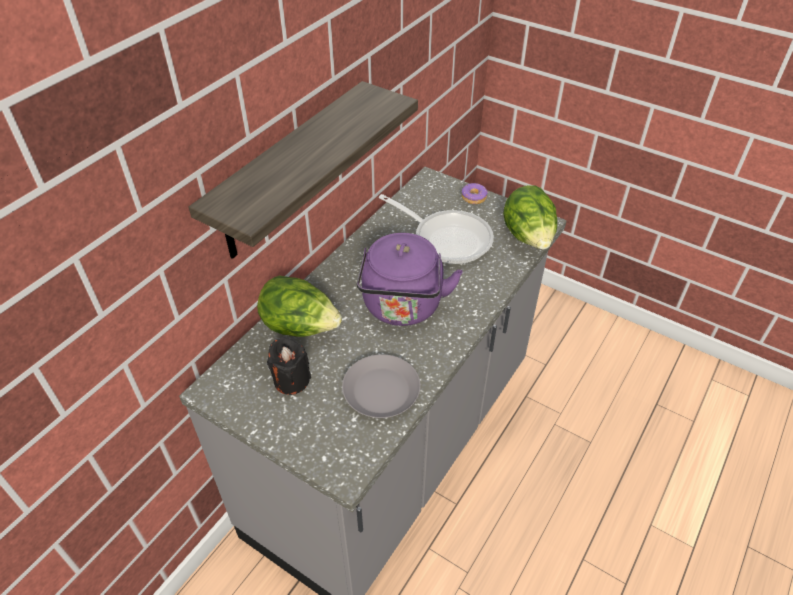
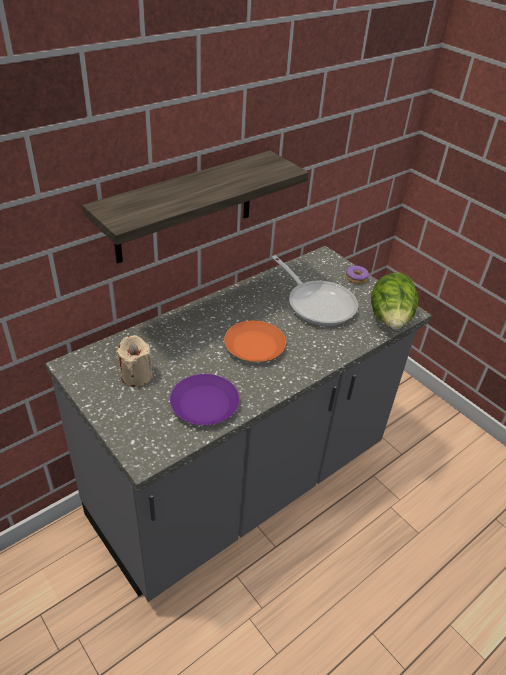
camera: 15 degrees right, 5 degrees down
lettuce [257,275,342,337] -> none
black candle [267,336,311,395] -> beige candle [116,335,153,387]
grey plate [342,354,421,418] -> purple plate [170,374,239,425]
purple kettle [357,233,463,326] -> orange plate [224,321,286,362]

